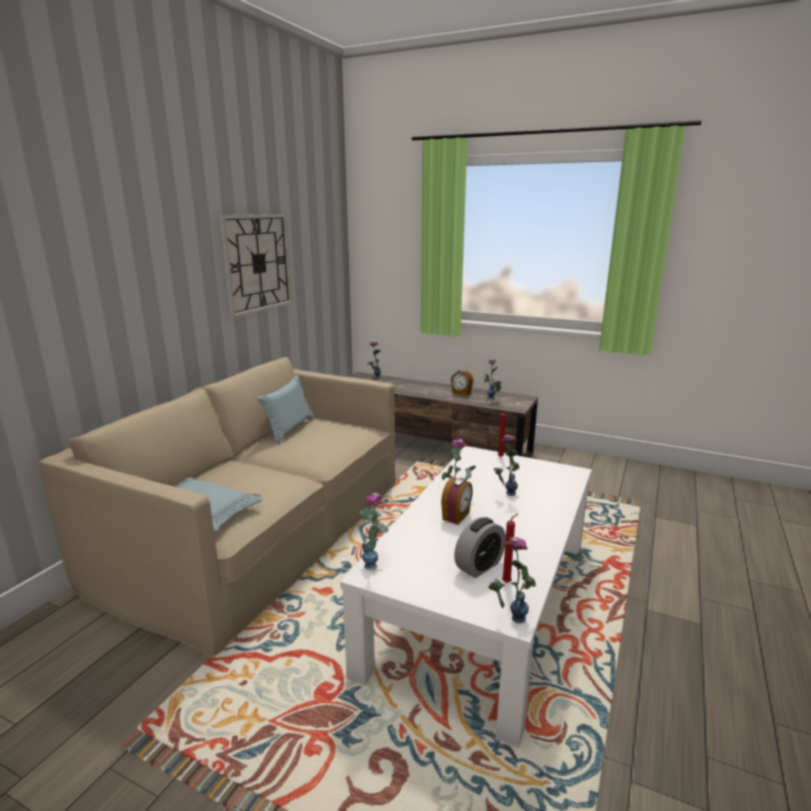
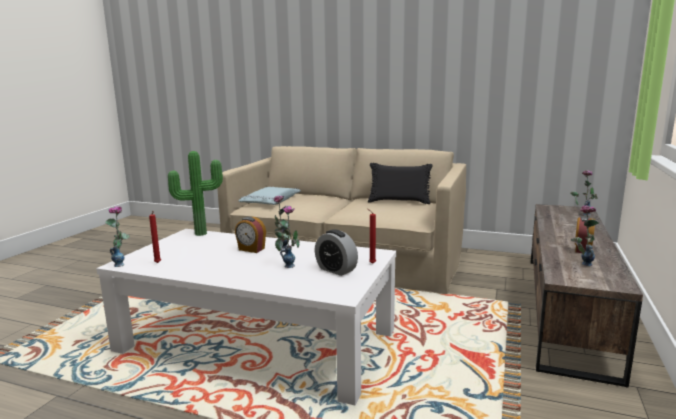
camera: 85 degrees right, 5 degrees down
wall clock [219,214,292,318] -> none
blue pillow [257,375,314,445] -> black pillow [368,163,433,205]
vase [360,493,388,570] -> potted plant [168,151,223,236]
alarm clock [454,517,506,578] -> alarm clock moved to [315,229,358,276]

